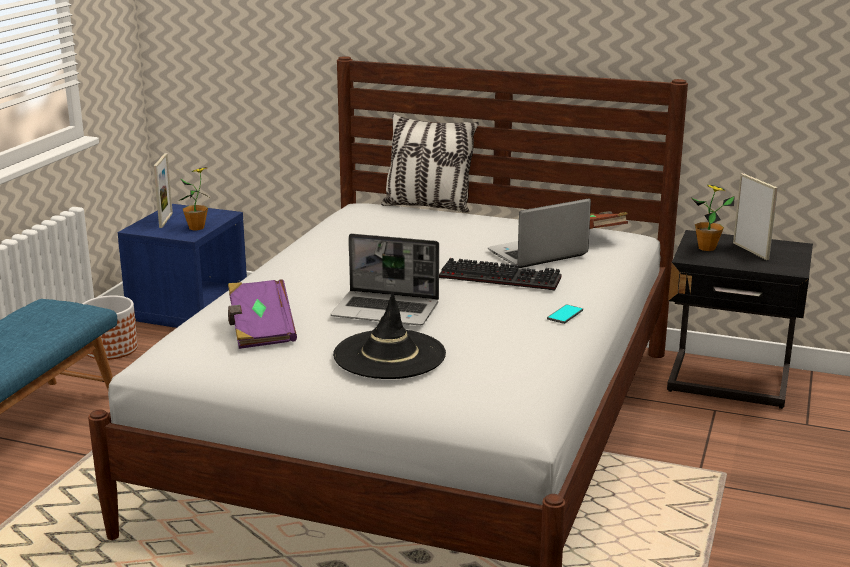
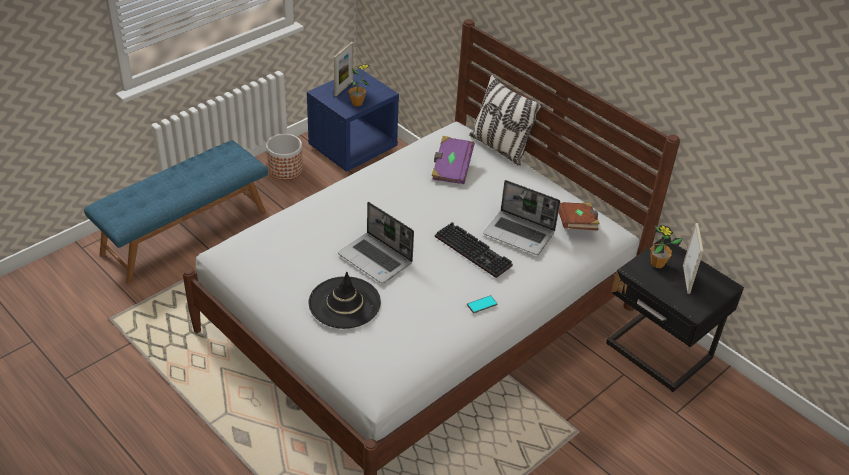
camera: 25 degrees right, 20 degrees up
purple book [228,279,297,349] -> purple book moved to [431,136,475,184]
laptop [488,199,591,268] -> laptop turned 150 degrees counterclockwise [483,180,560,255]

